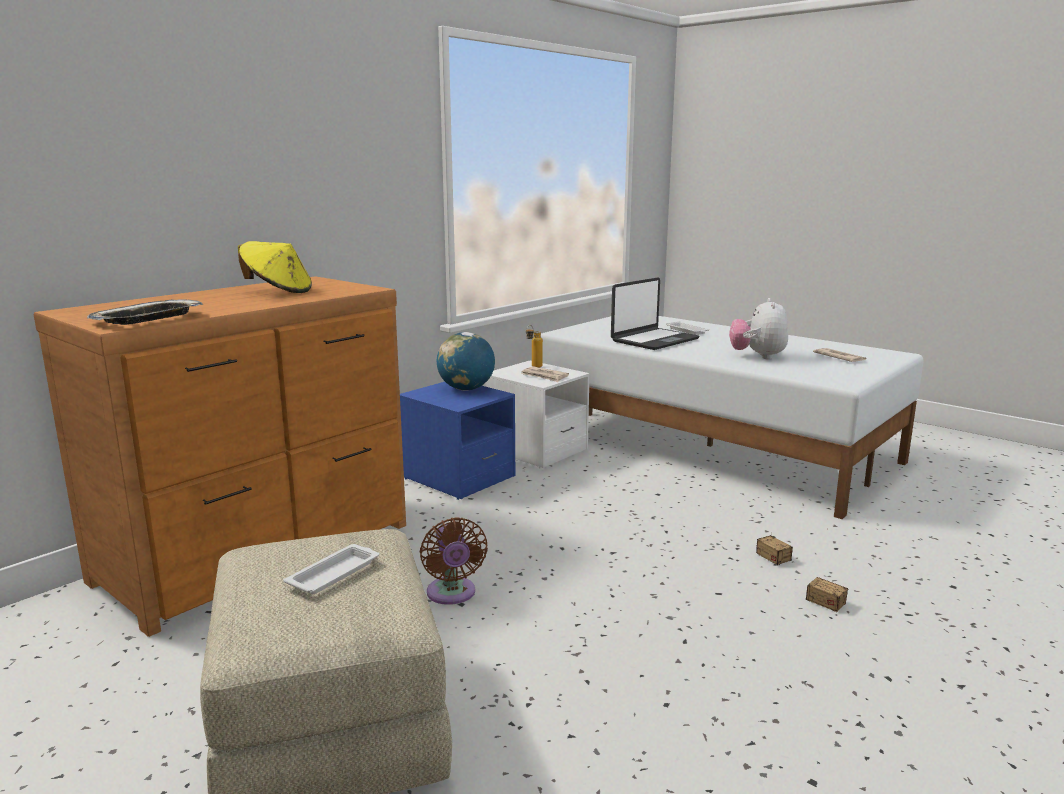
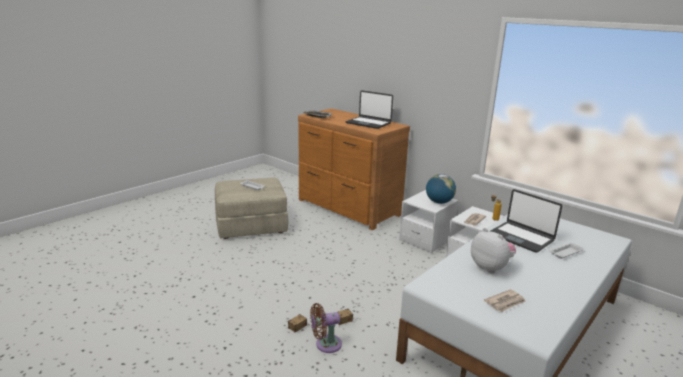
camera: 90 degrees right, 5 degrees up
yellow hat [238,241,312,293] -> laptop [346,90,393,129]
blue nightstand [400,382,515,500] -> white nightstand [399,190,459,253]
brown fan [420,517,488,605] -> brown fan moved to [310,303,342,353]
plush toy [729,298,788,359] -> plush toy turned 45 degrees clockwise [471,228,516,273]

